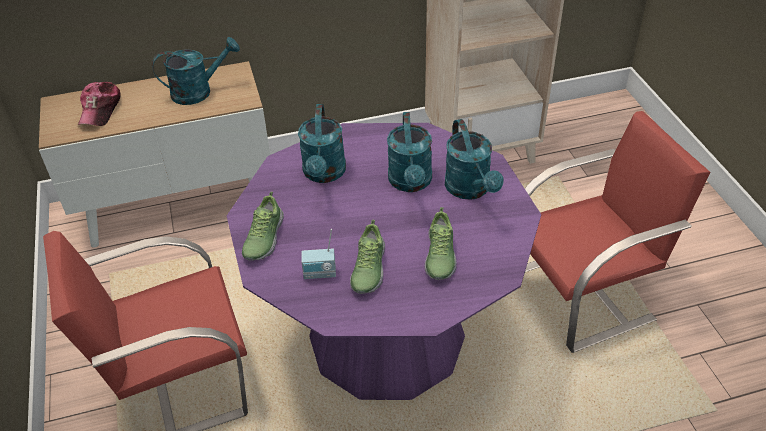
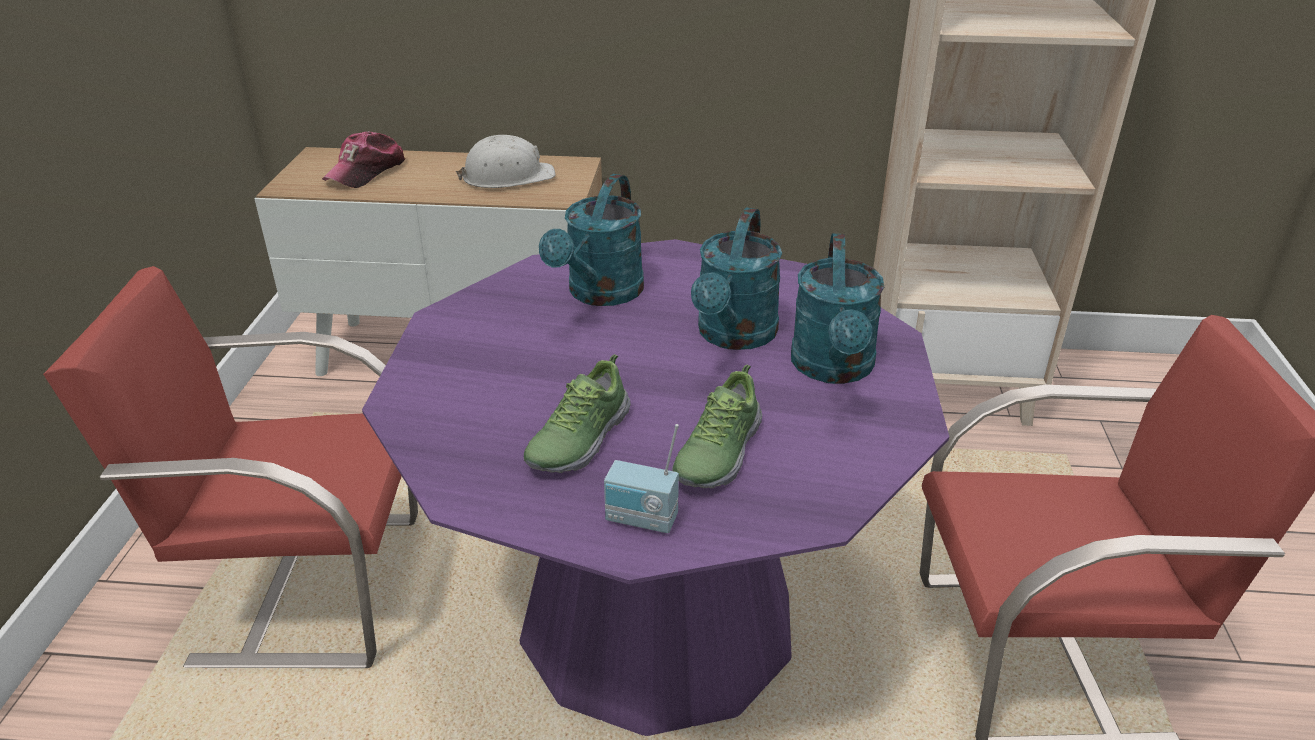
camera: 20 degrees right, 10 degrees down
turquoise watering can [152,37,240,105] -> white hard hat [456,135,556,188]
shoe [242,191,284,261] -> none
radio [301,229,336,279] -> radio moved to [604,424,679,533]

